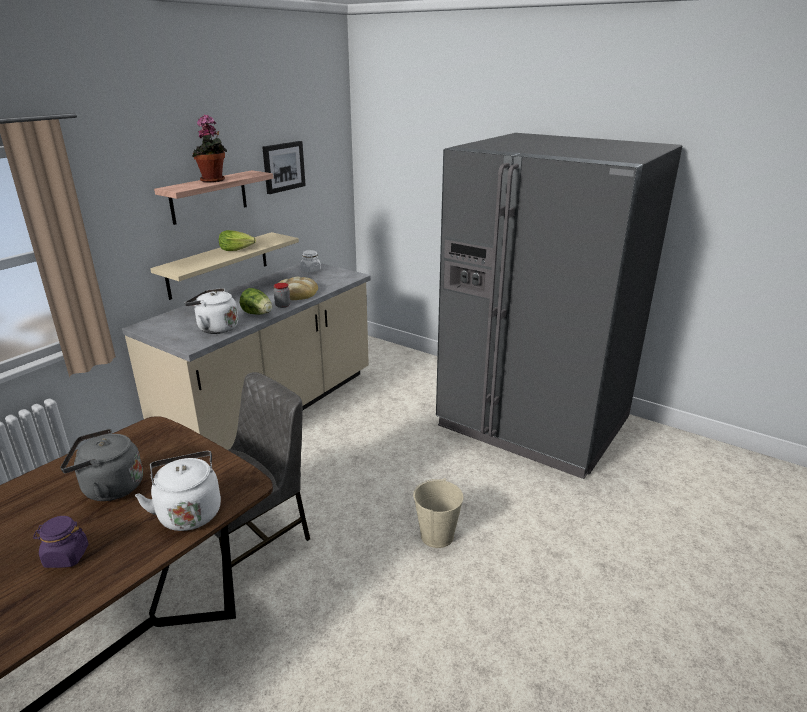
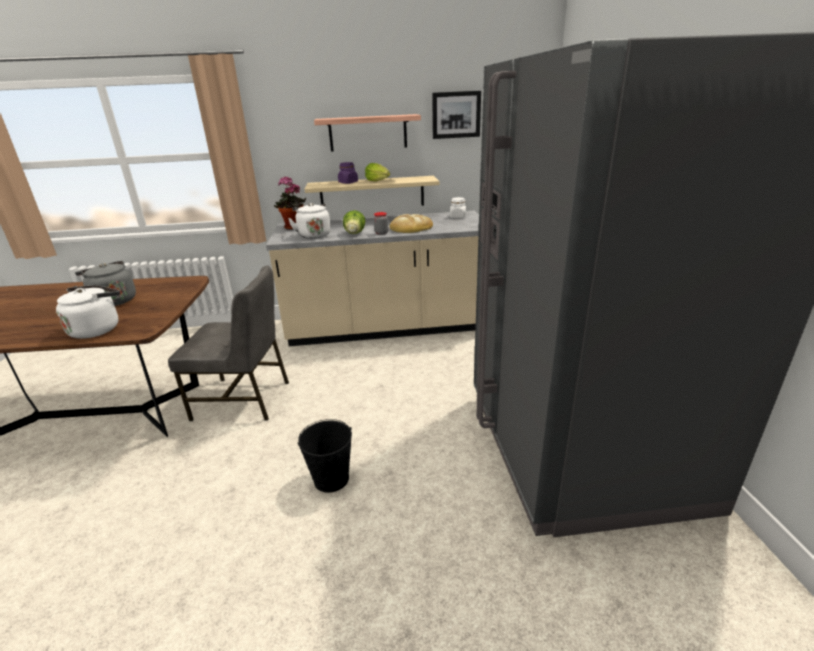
camera: 50 degrees right, 0 degrees up
purple jar [33,516,89,568] -> purple jar moved to [338,162,358,184]
potted plant [192,114,227,183] -> potted plant moved to [274,177,306,230]
beige bucket [413,478,464,548] -> black bucket [297,419,352,493]

